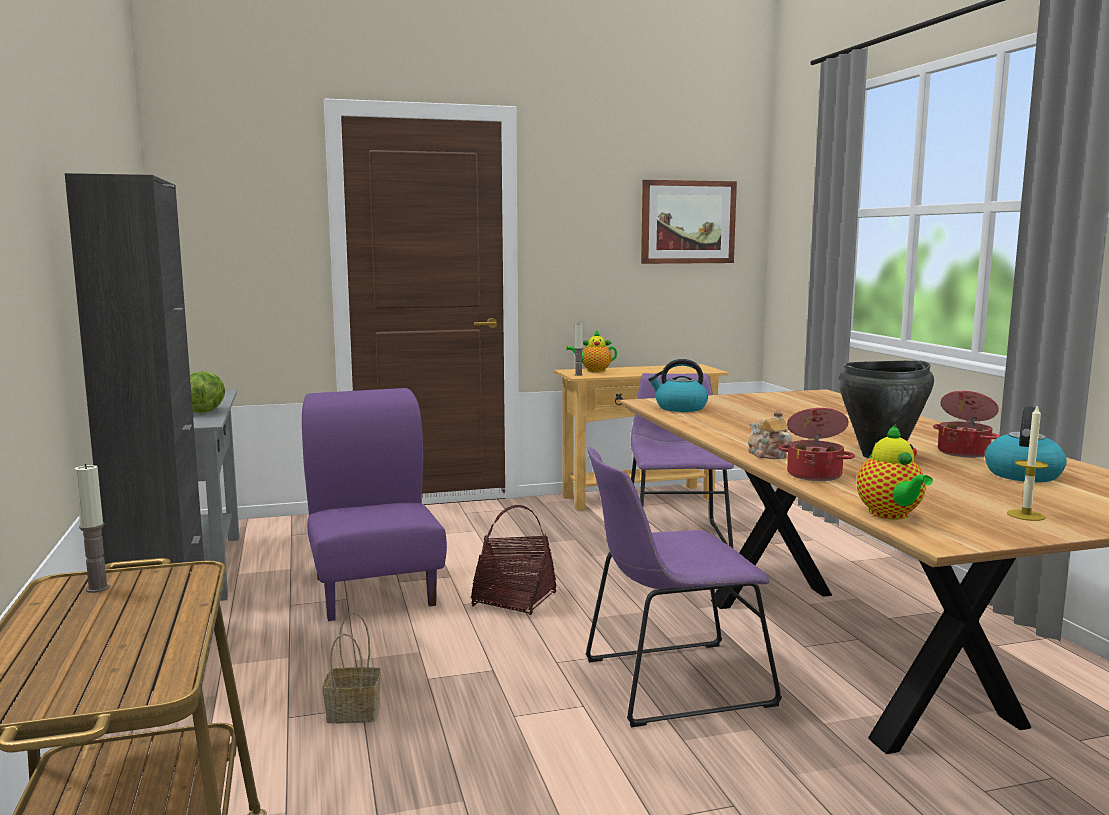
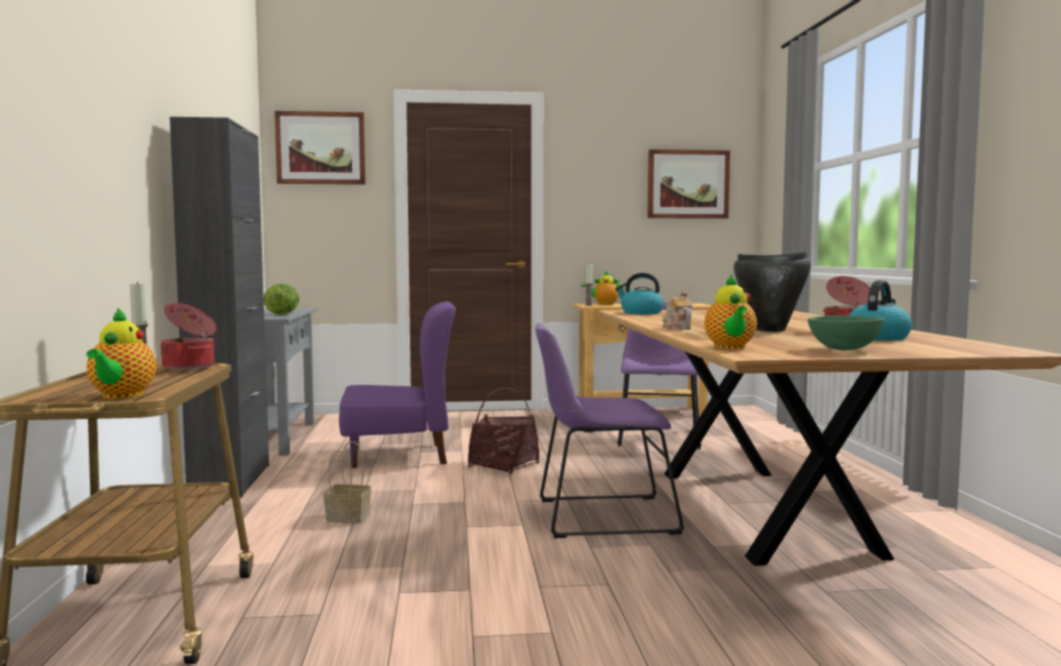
camera: 10 degrees right, 5 degrees down
purple chair [302,388,447,621] -> purple chair turned 90 degrees clockwise [339,301,456,468]
cooking pot [778,408,855,481] -> cooking pot moved to [160,303,217,370]
candle [1007,404,1048,521] -> green bowl [808,315,884,350]
none -> teapot [86,307,156,399]
none -> picture [275,111,366,185]

